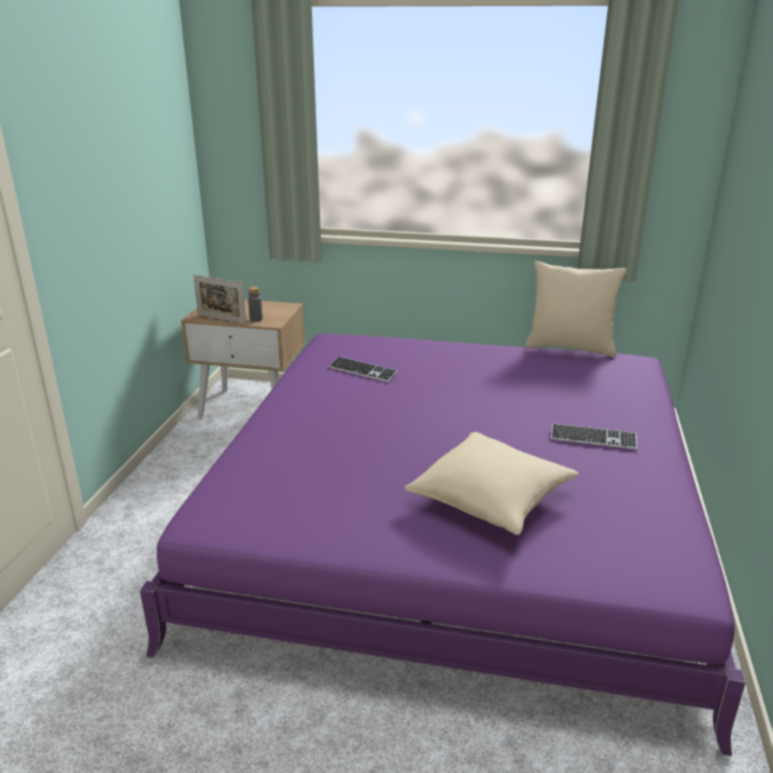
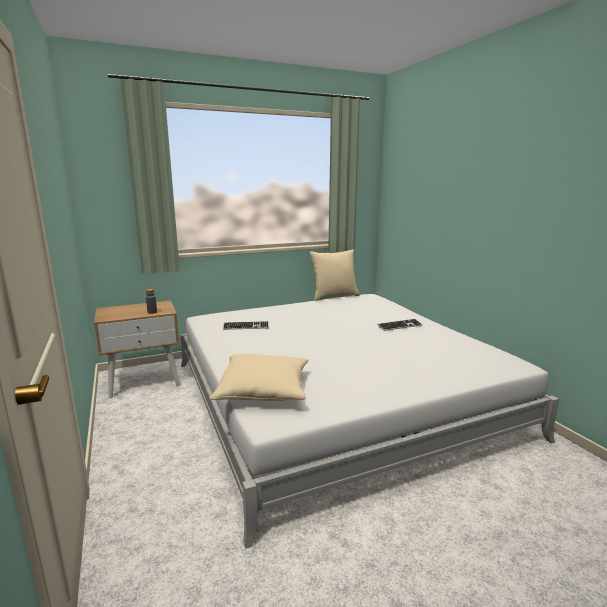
camera: 35 degrees left, 10 degrees down
purple bed [140,334,746,756] -> white bed [180,294,559,549]
picture frame [193,275,246,324] -> none
beige pillow [404,432,579,535] -> beige pillow moved to [210,354,309,401]

